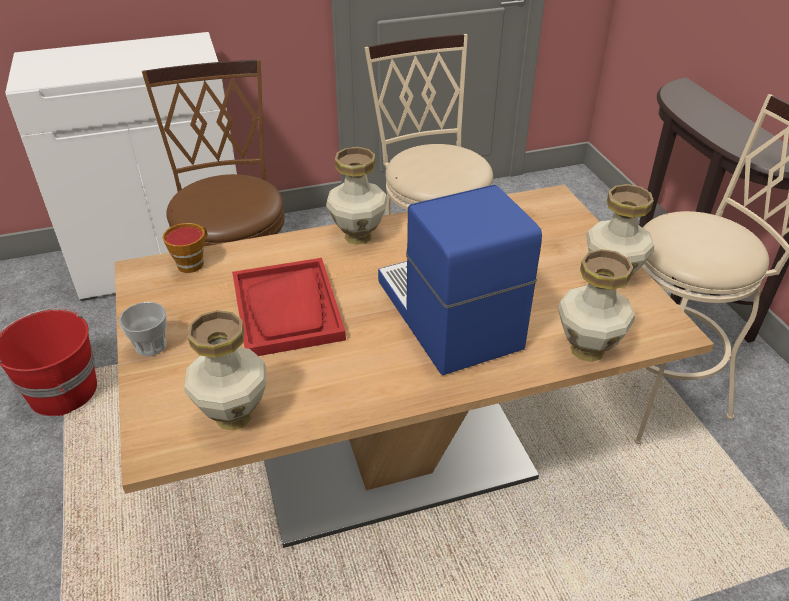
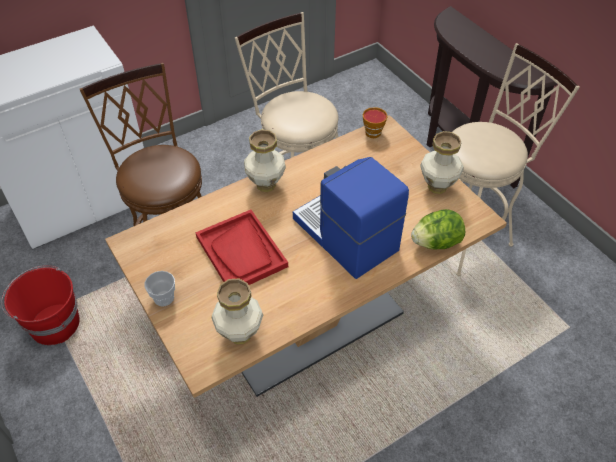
camera: 15 degrees left, 10 degrees up
cup [163,223,207,273] -> cup moved to [363,107,388,138]
vase [558,249,635,362] -> lettuce [411,209,465,250]

